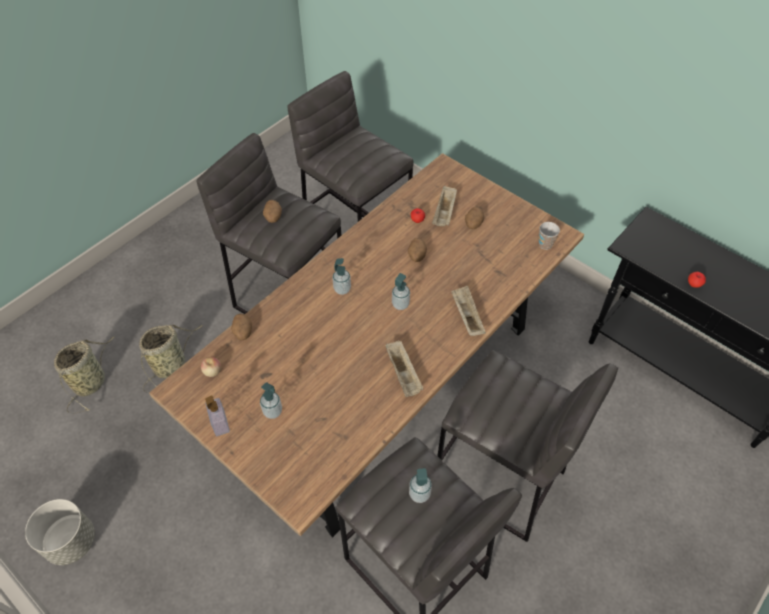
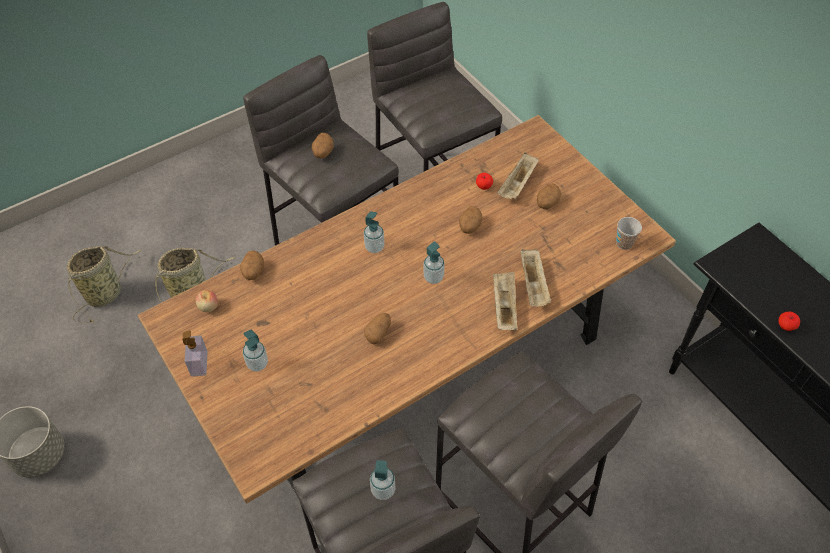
camera: 15 degrees right, 0 degrees up
beige tray [385,341,423,397] -> beige tray moved to [521,249,551,307]
none -> potato [364,313,391,345]

